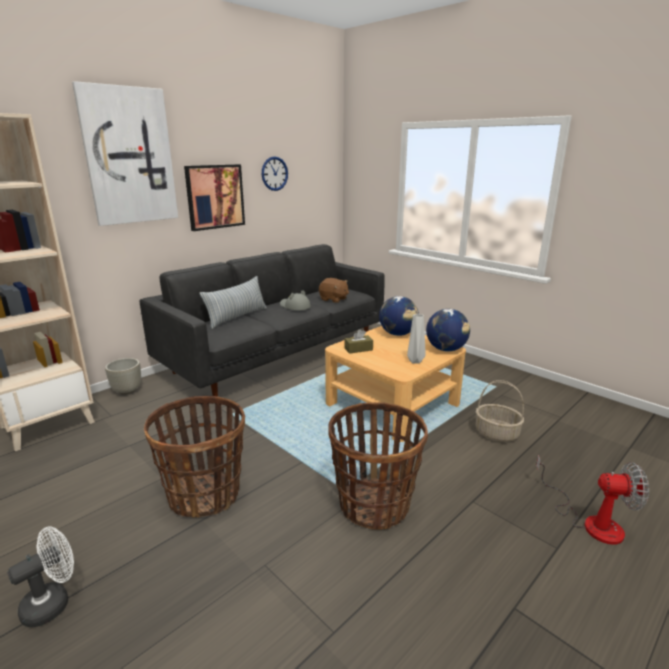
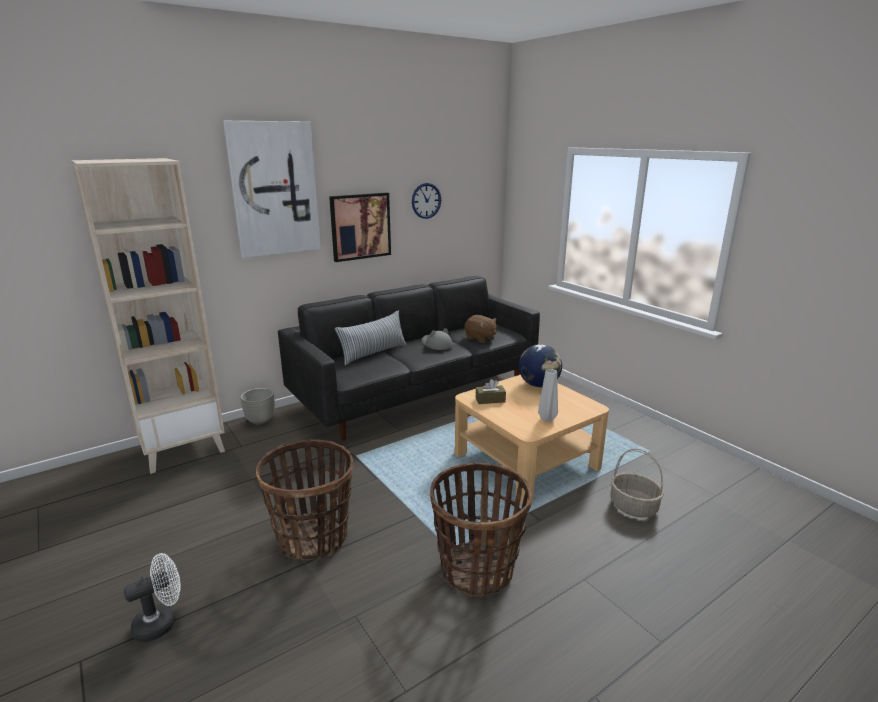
camera: 10 degrees right, 0 degrees up
globe [426,309,470,352] -> none
fan [536,455,649,545] -> none

